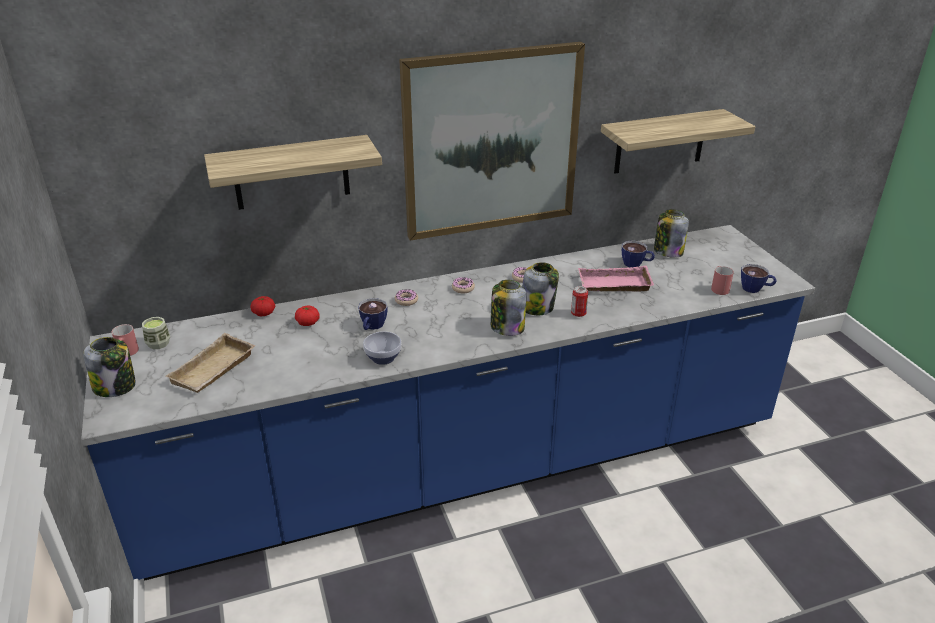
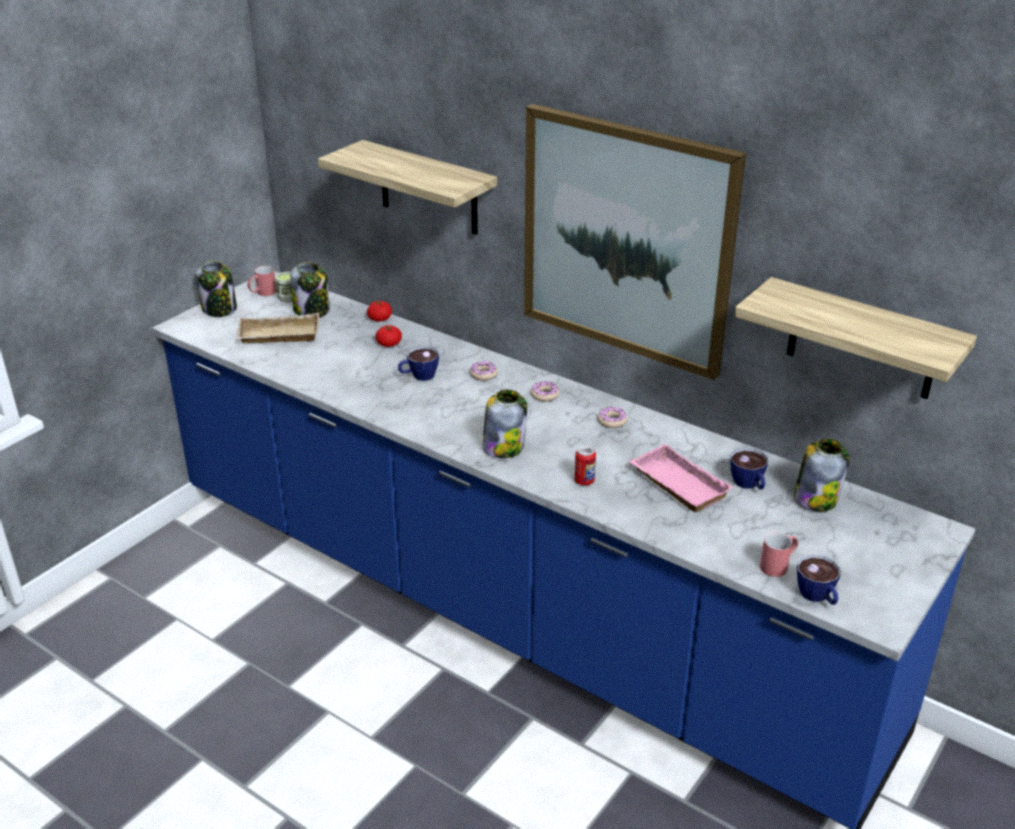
camera: 55 degrees right, 0 degrees up
bowl [363,331,402,365] -> none
jar [522,262,559,315] -> jar moved to [290,262,330,318]

